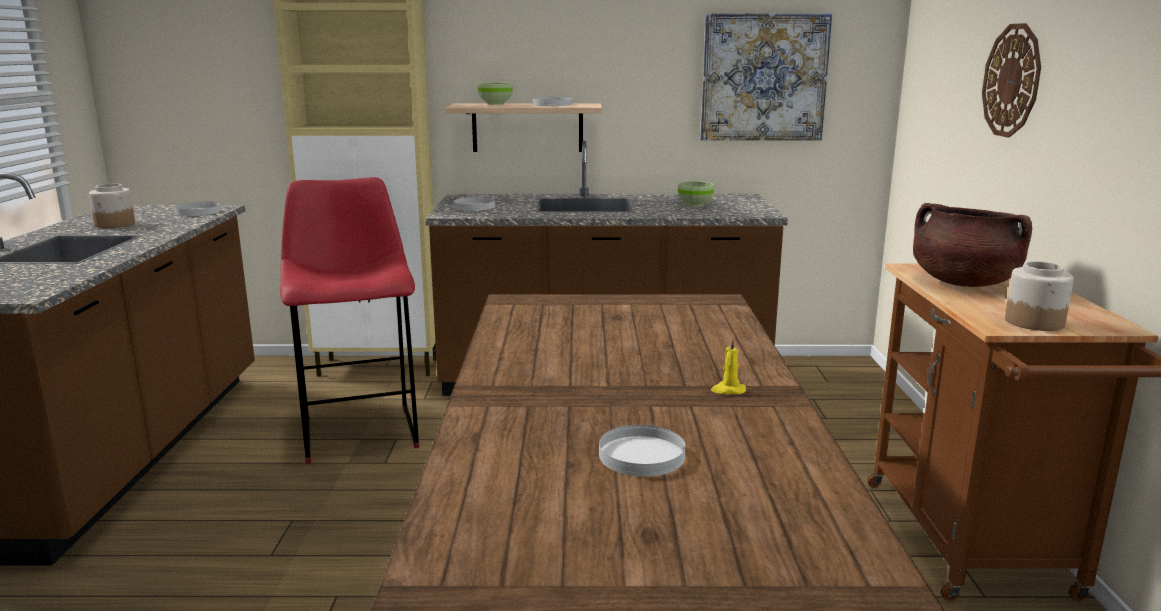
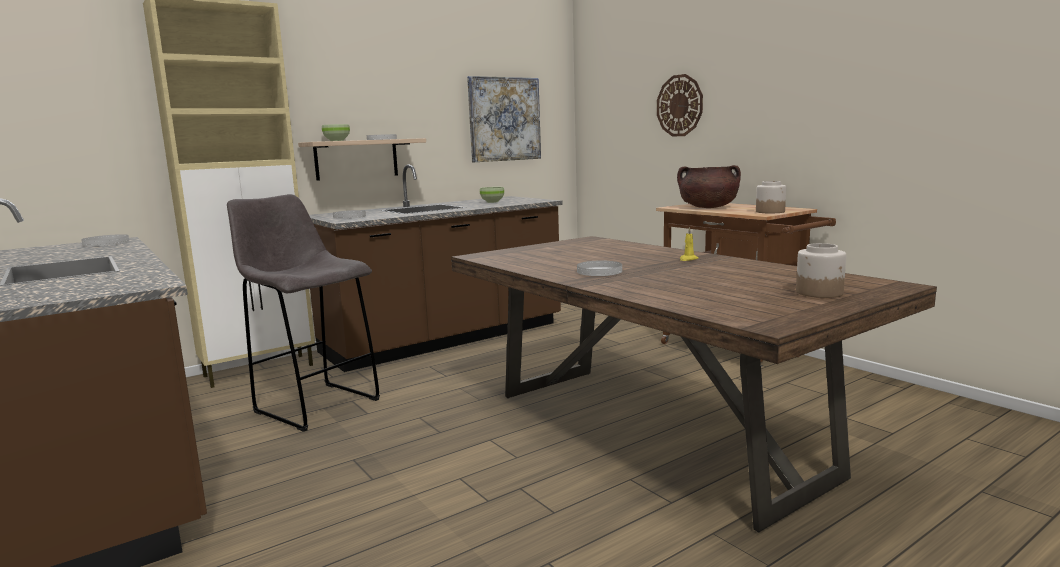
camera: 35 degrees left, 5 degrees down
jar [89,184,135,228] -> jar moved to [796,243,846,298]
red stool [280,177,419,464] -> grey stool [227,194,380,432]
white plate [599,425,685,477] -> white plate moved to [577,261,622,276]

